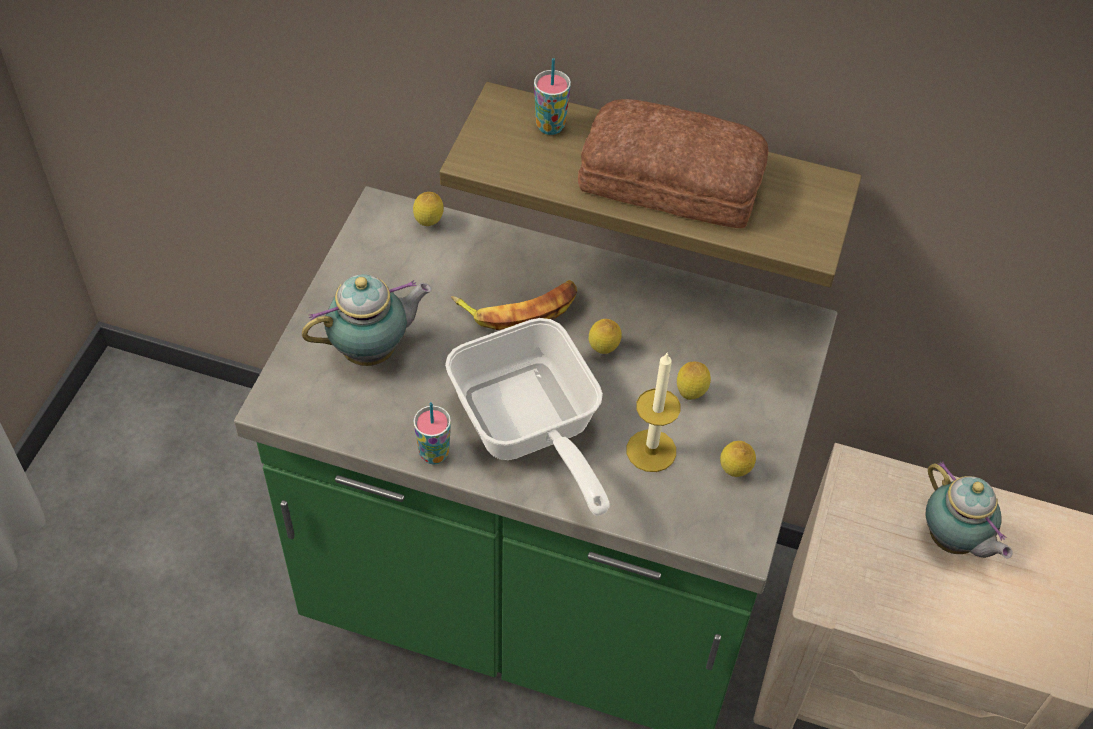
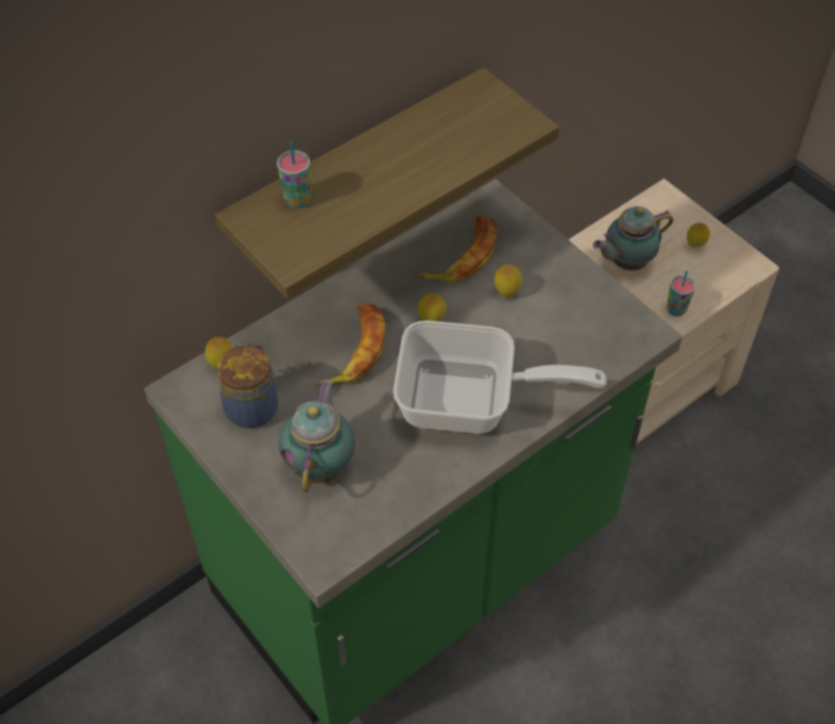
camera: 55 degrees left, 0 degrees up
cup [413,402,451,464] -> cup moved to [667,271,696,317]
bread [578,99,768,228] -> none
candle [627,352,681,472] -> none
lemon [720,441,756,477] -> lemon moved to [687,223,710,247]
teapot [926,461,1013,559] -> teapot turned 150 degrees clockwise [593,206,673,271]
none -> jar [217,343,278,428]
none -> banana [416,215,497,282]

